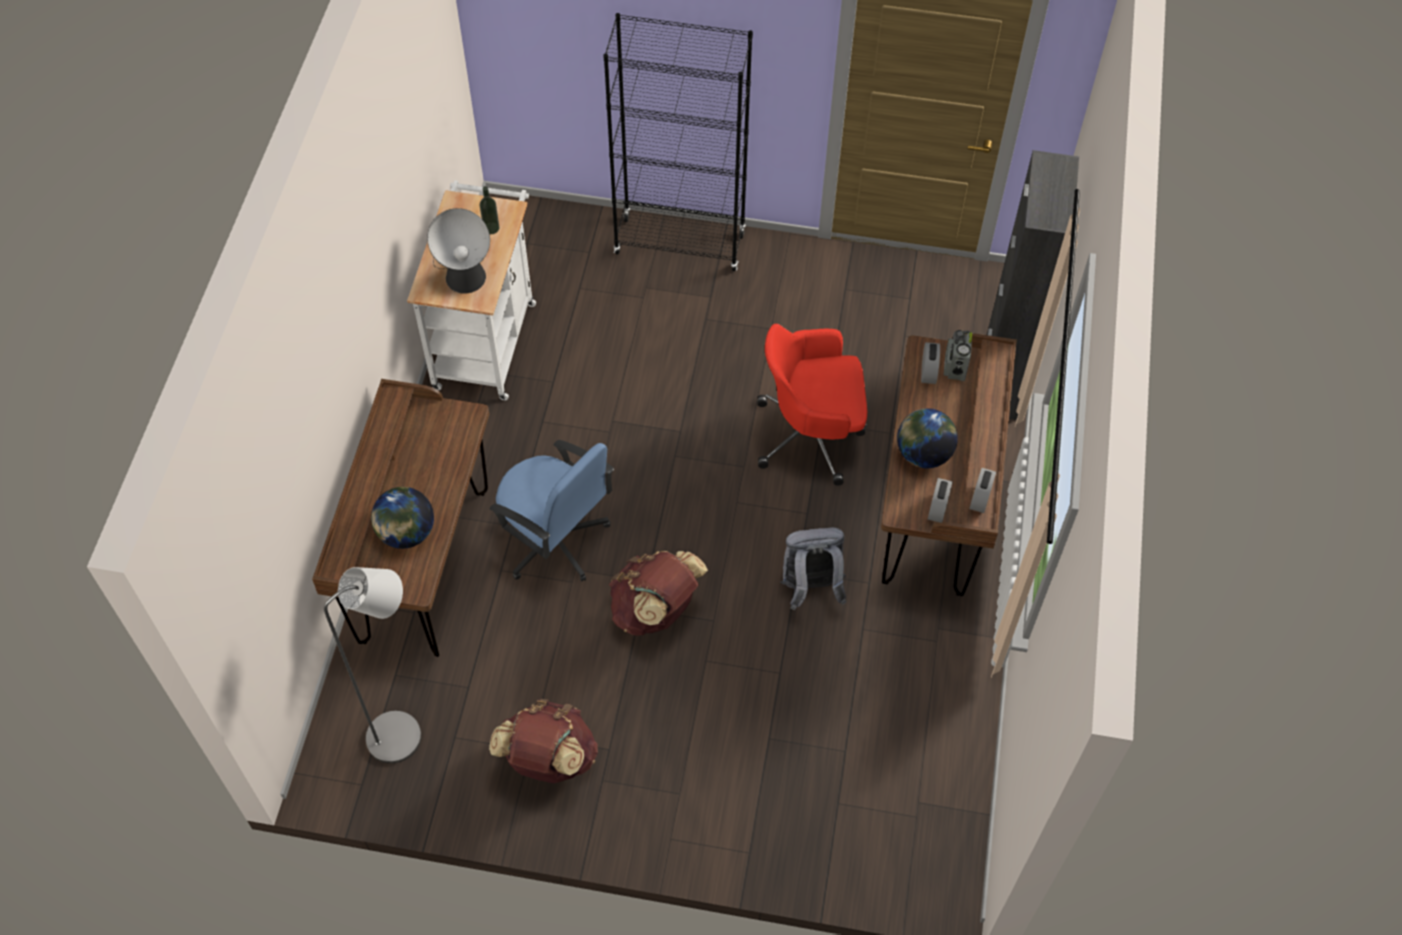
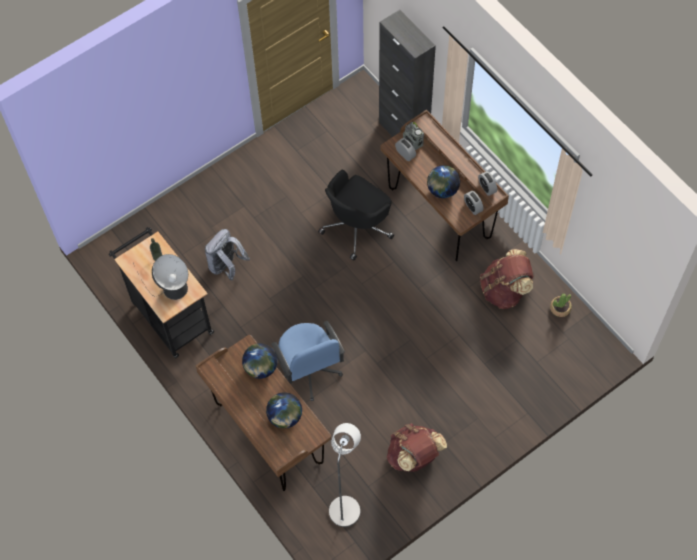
camera: 45 degrees left, 5 degrees up
white cart [407,180,536,400] -> black cart [109,227,214,358]
blue office chair [489,440,614,581] -> blue office chair turned 75 degrees clockwise [271,321,345,401]
black bookcase [603,13,753,271] -> none
brown backpack [609,551,708,636] -> brown backpack moved to [480,249,533,309]
red office chair [757,324,867,486] -> black office chair [318,170,394,261]
grey backpack [780,527,847,610] -> grey backpack moved to [205,229,250,281]
none -> globe [242,343,278,379]
none -> potted plant [550,294,572,317]

